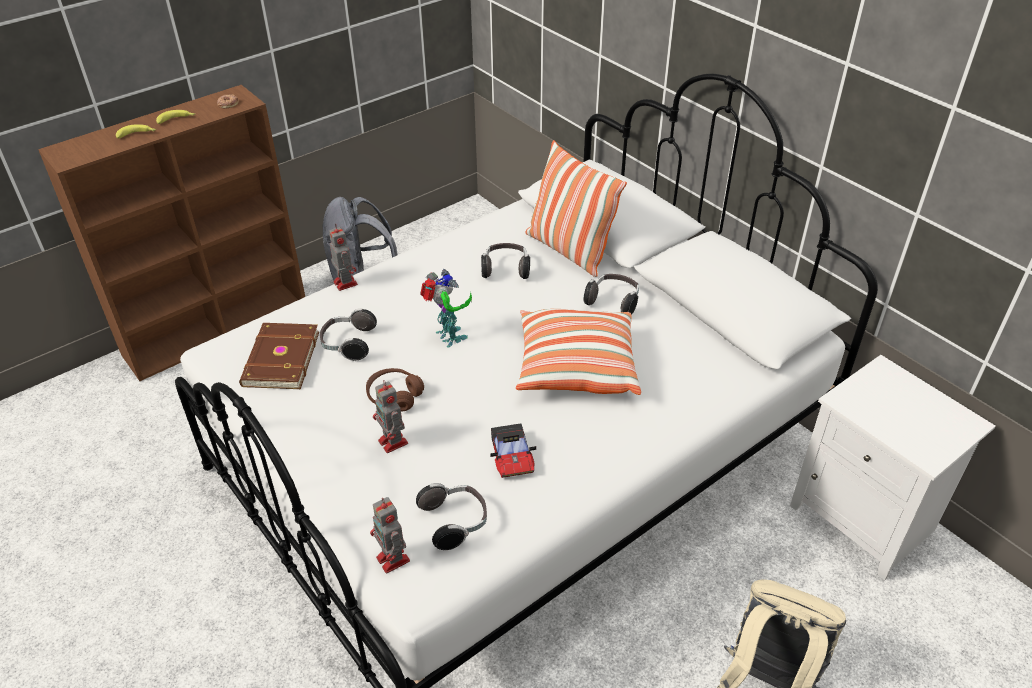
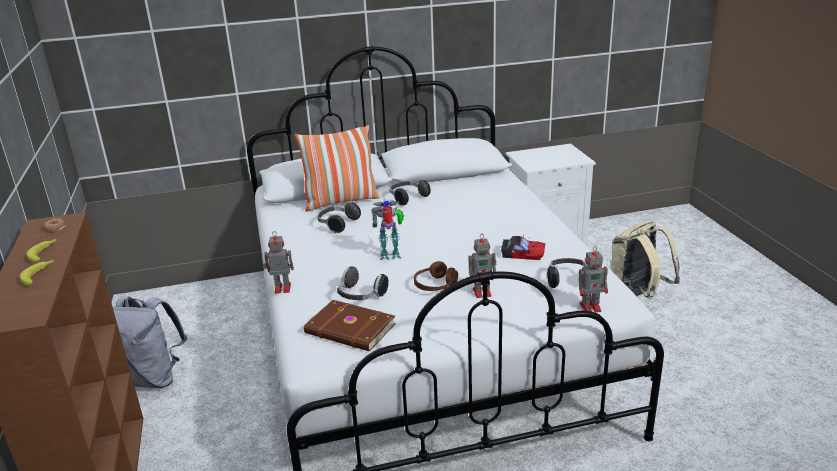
camera: 65 degrees left, 15 degrees down
pillow [516,309,641,395] -> none

